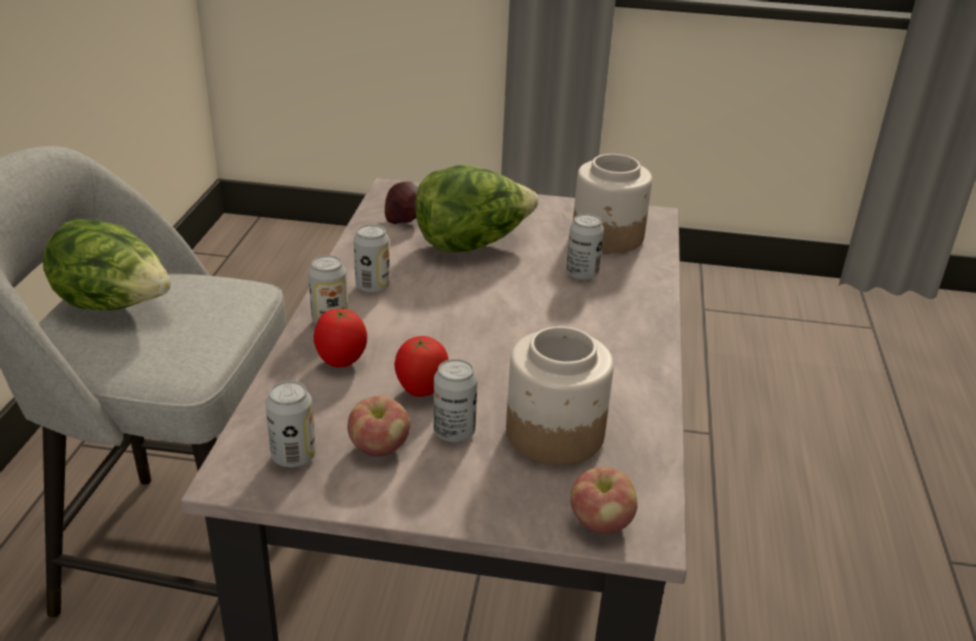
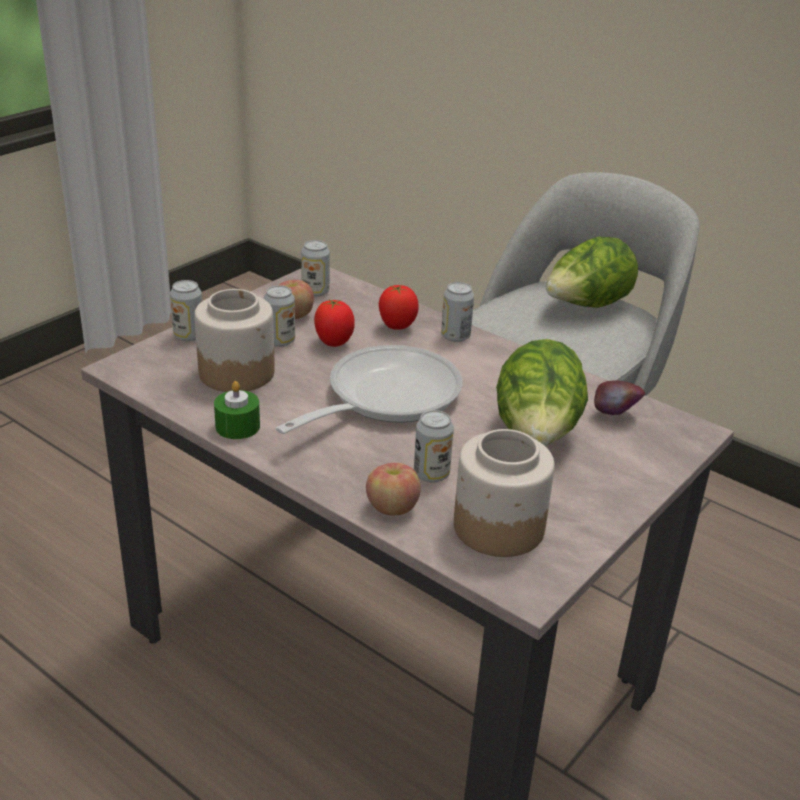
camera: 120 degrees right, 0 degrees up
can [354,224,390,293] -> can moved to [170,280,202,341]
apple [570,467,638,533] -> apple moved to [366,463,421,516]
none -> green candle [214,381,260,439]
none -> frying pan [276,345,463,434]

